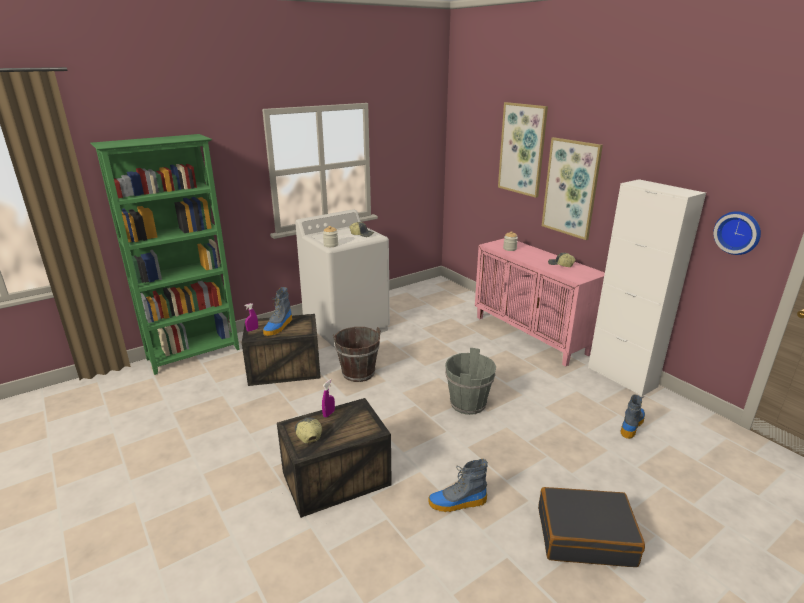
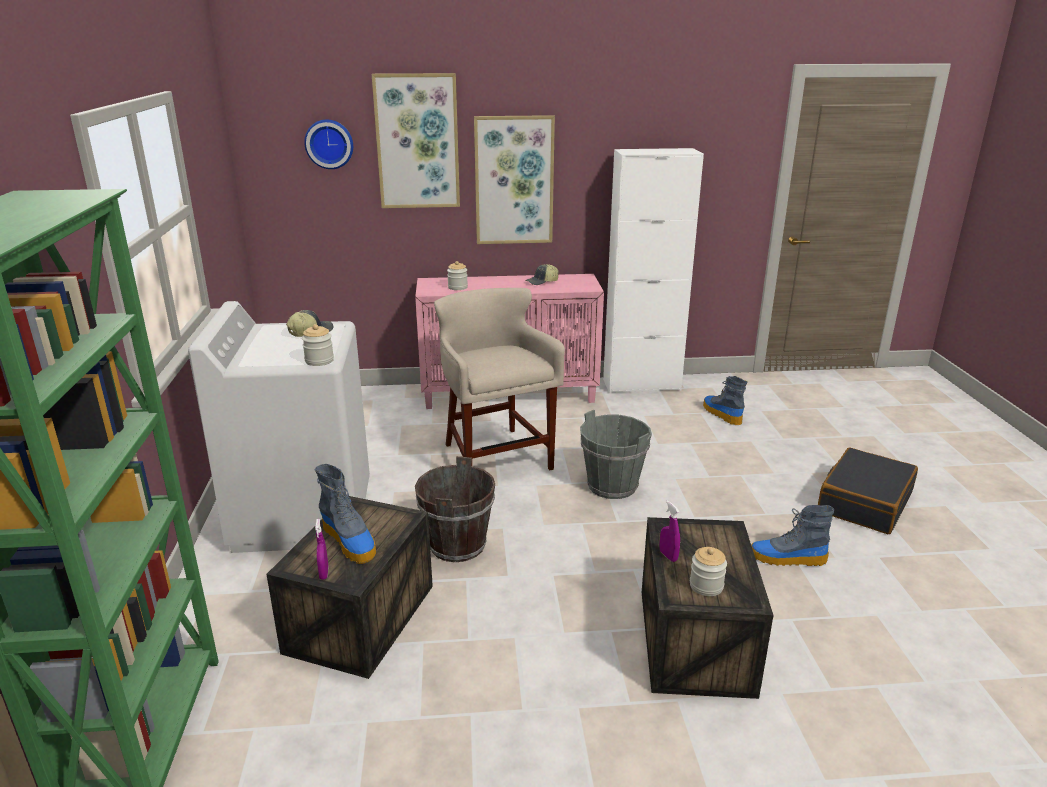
camera: 60 degrees left, 0 degrees up
cap [295,417,322,443] -> jar [690,547,727,596]
boot [428,459,488,512] -> boot turned 75 degrees clockwise [751,505,834,566]
wall clock [713,211,761,255] -> wall clock moved to [304,120,353,169]
none -> beige stool [434,288,565,470]

